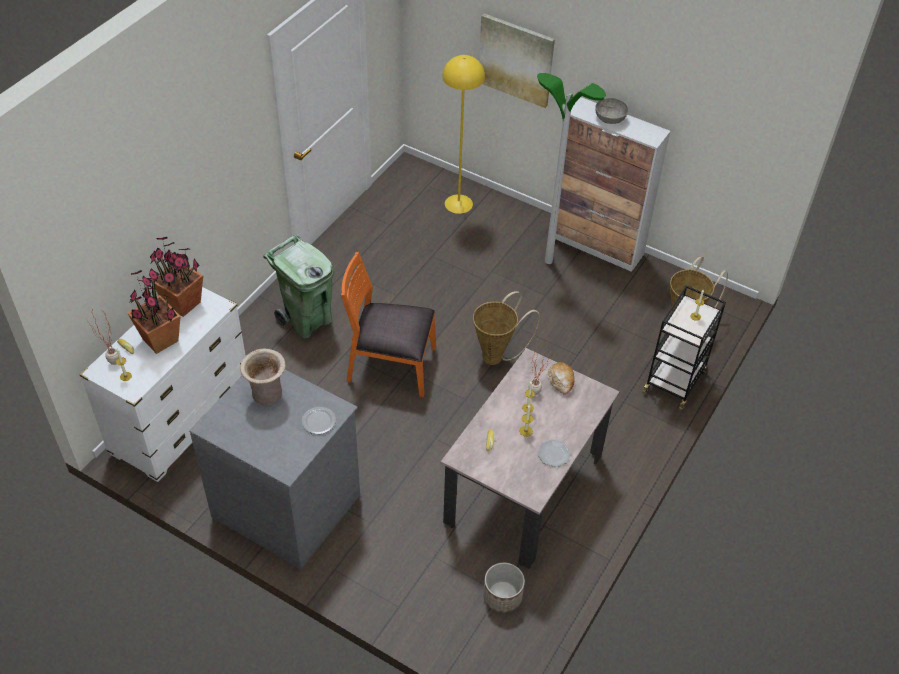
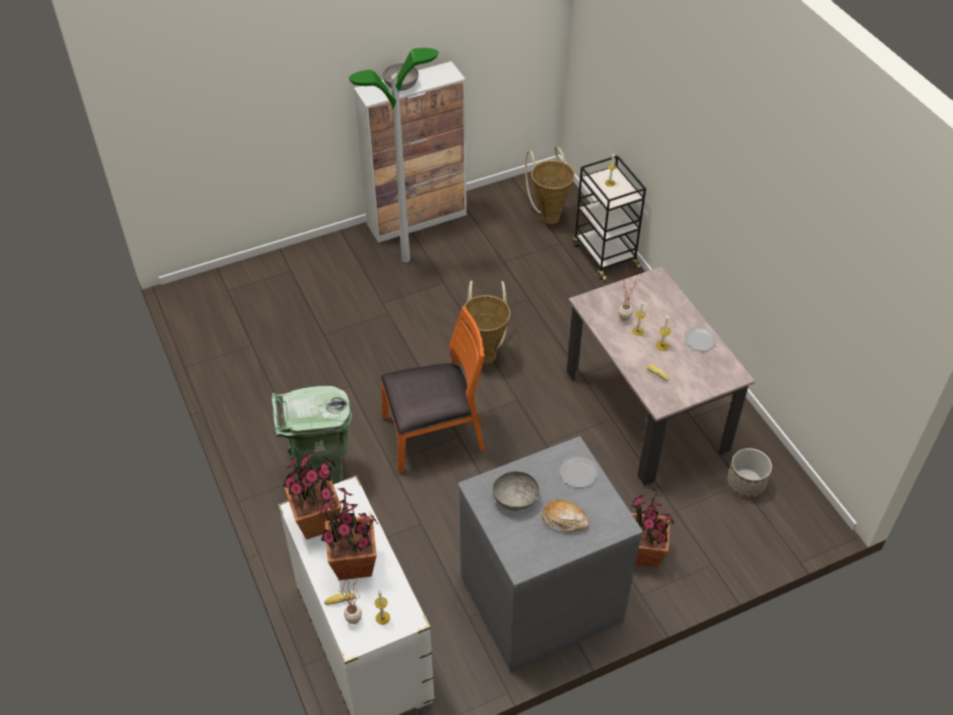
camera: 55 degrees left, 0 degrees up
beige vase [240,349,286,405] -> grey bowl [492,471,540,511]
orange chair [341,252,436,398] -> orange chair turned 150 degrees counterclockwise [381,307,485,474]
yellow floor lamp [442,55,485,214] -> none
picture [479,14,555,108] -> none
bread [548,362,574,395] -> bread moved to [542,500,589,532]
none -> potted plant [631,489,674,567]

